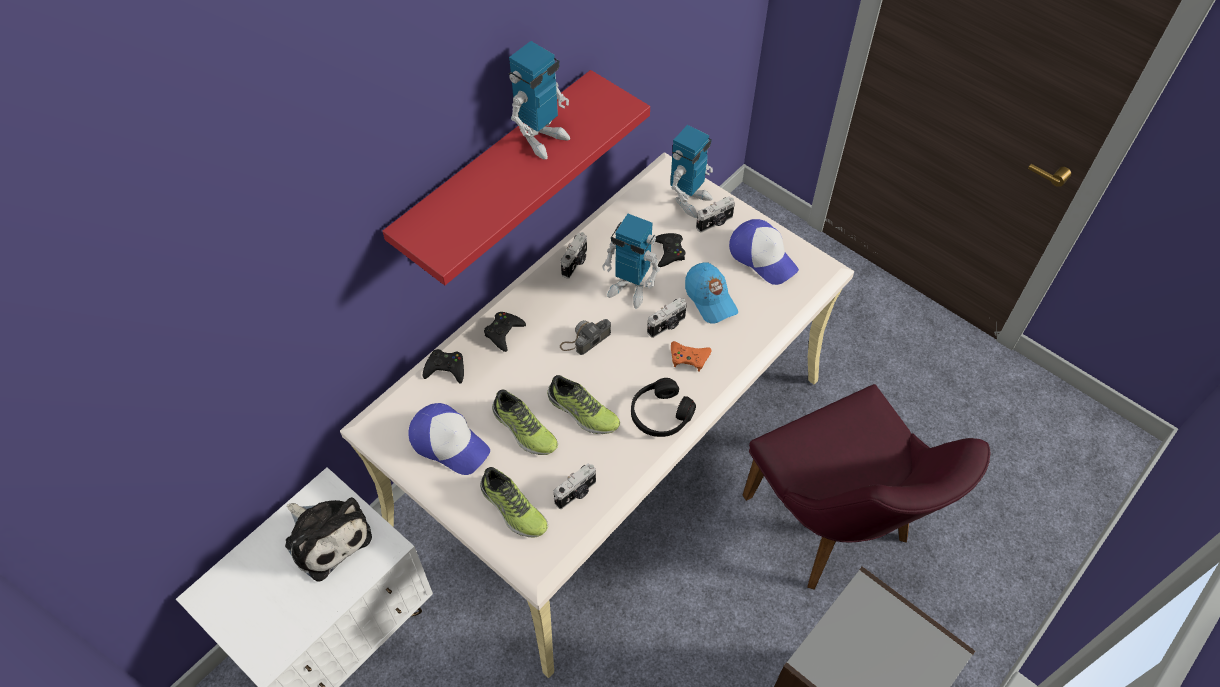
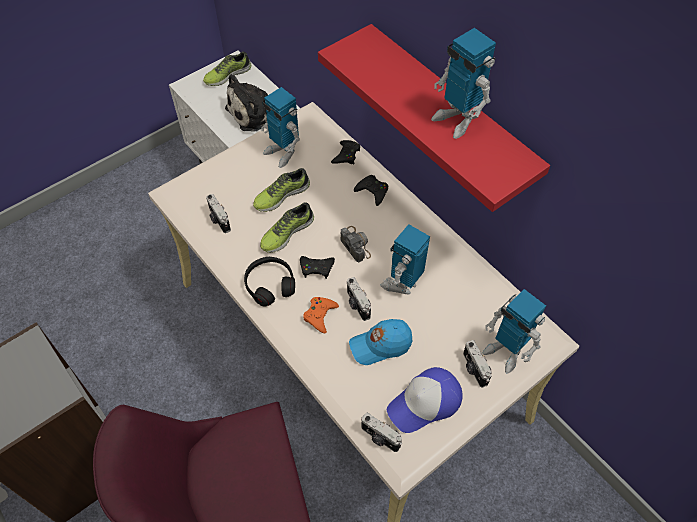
camera: 100 degrees right, 0 degrees up
cap [408,403,490,475] -> toy robot [261,87,300,168]
shoe [480,467,548,537] -> shoe moved to [203,52,251,86]
camera [561,232,587,279] -> camera moved to [361,413,402,452]
black game controller [655,233,685,267] -> black game controller moved to [300,256,335,279]

